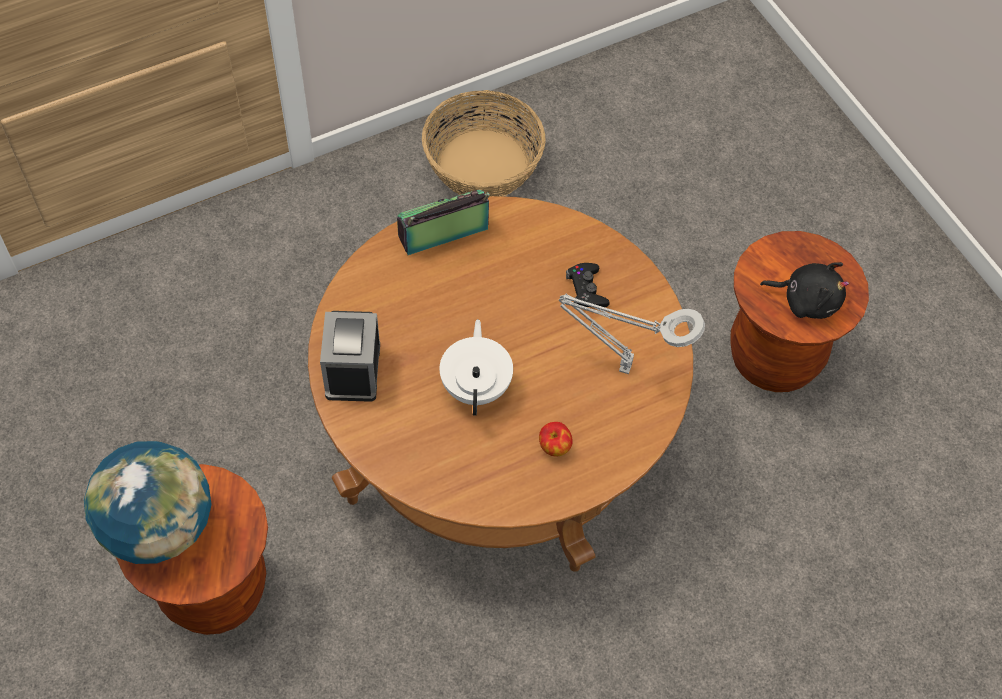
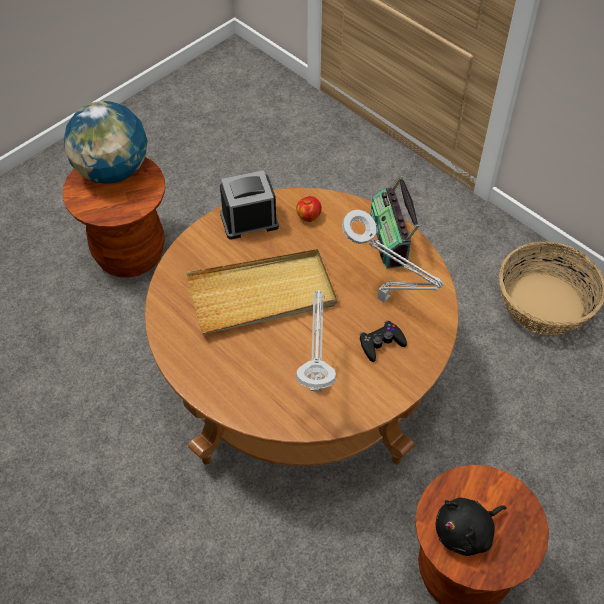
camera: 75 degrees right, 5 degrees down
radio [397,190,490,255] -> radio turned 150 degrees counterclockwise [370,176,419,269]
white teapot [440,319,513,415] -> beige tray [186,249,337,334]
apple [539,422,572,457] -> apple moved to [296,196,322,222]
black plush toy [760,262,849,319] -> black plush toy turned 60 degrees clockwise [436,498,506,556]
none -> grey table lamp [342,210,444,303]

